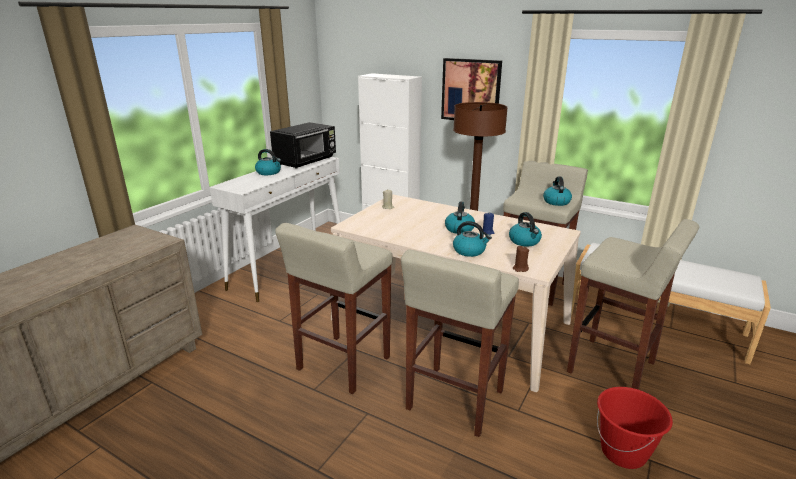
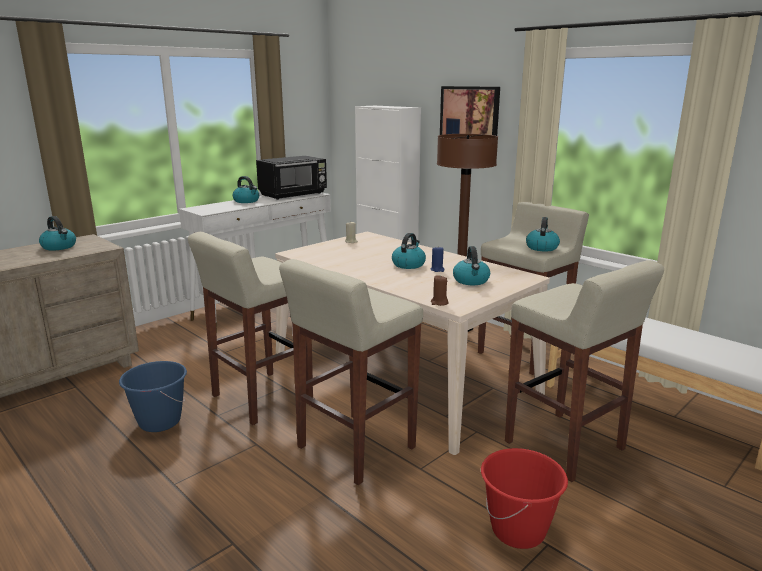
camera: 15 degrees right, 5 degrees down
kettle [453,221,492,257] -> kettle moved to [39,216,76,250]
none -> blue bucket [119,361,187,432]

